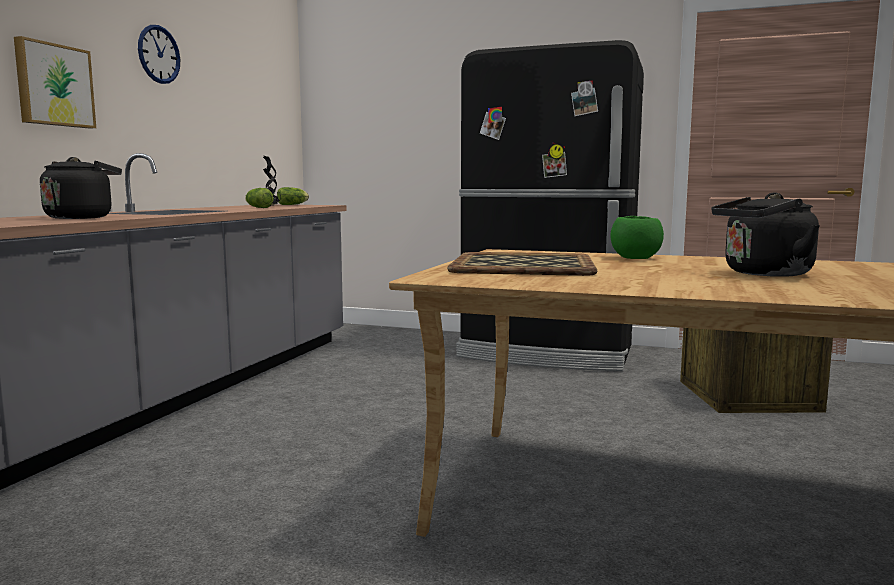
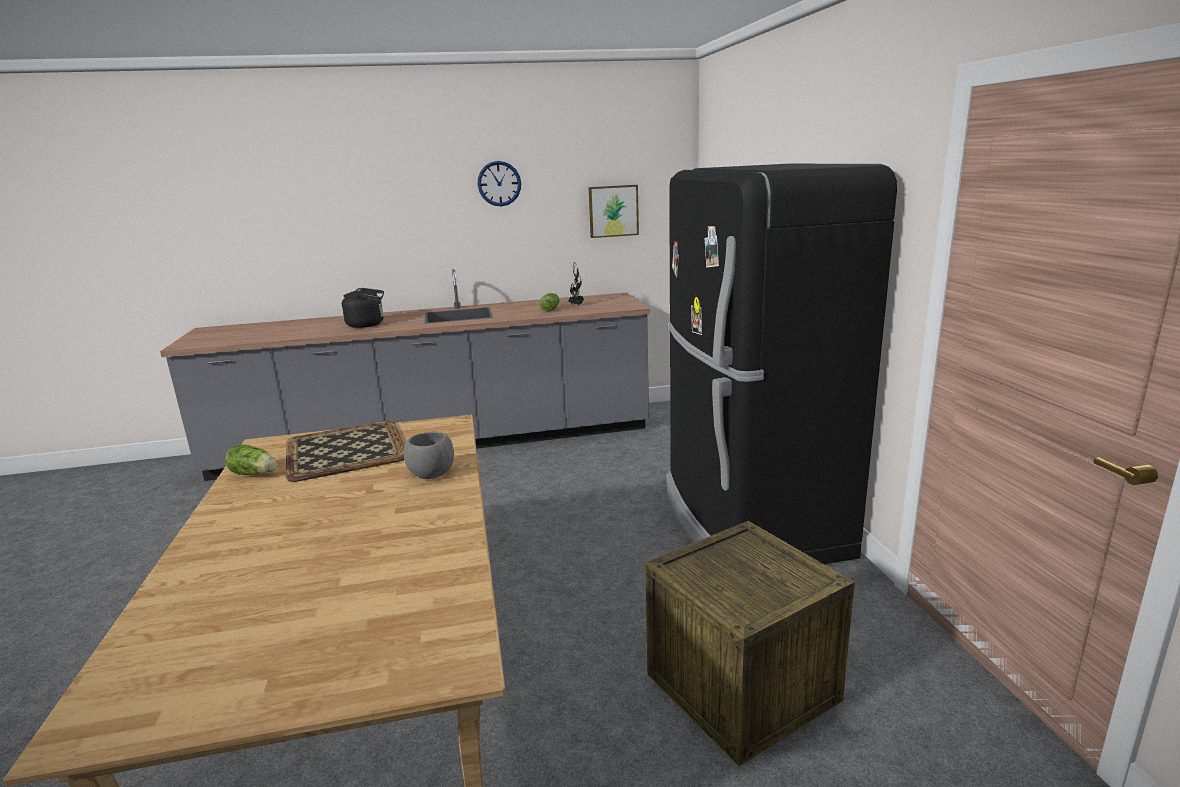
camera: 60 degrees right, 10 degrees up
picture [14,36,96,129] -> picture moved to [589,185,639,238]
lettuce [277,187,309,205] -> lettuce moved to [225,444,277,475]
green bowl [610,216,664,259] -> grey bowl [404,432,454,479]
black kettle [711,192,819,277] -> none

